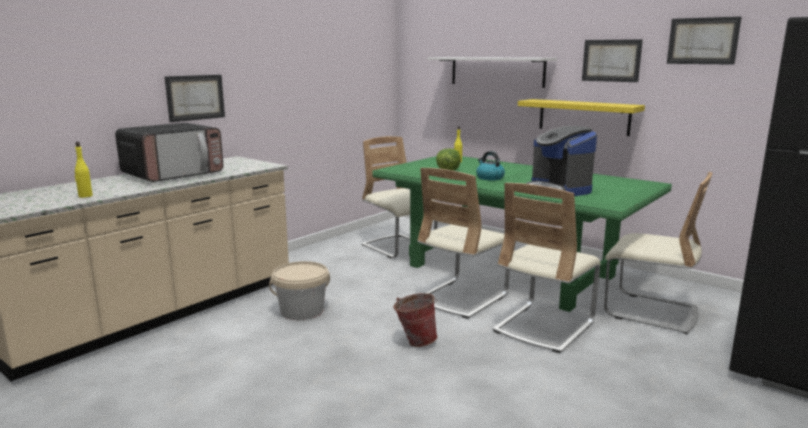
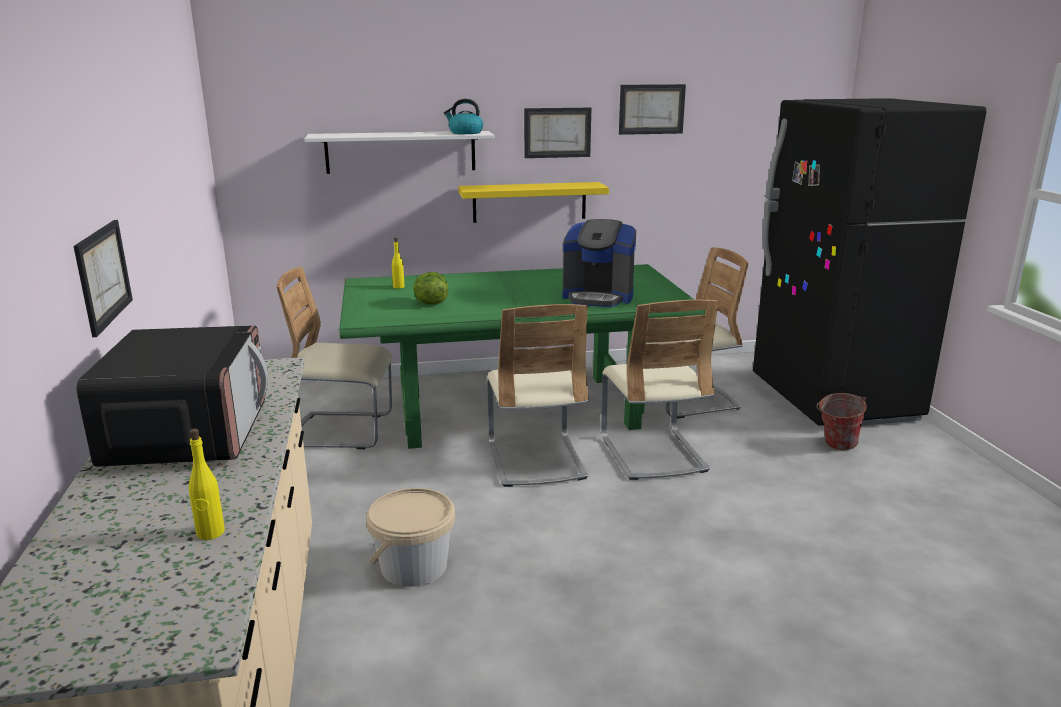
camera: 50 degrees left, 5 degrees up
bucket [393,293,437,347] -> bucket moved to [816,393,867,450]
kettle [476,151,505,180] -> kettle moved to [444,99,483,134]

